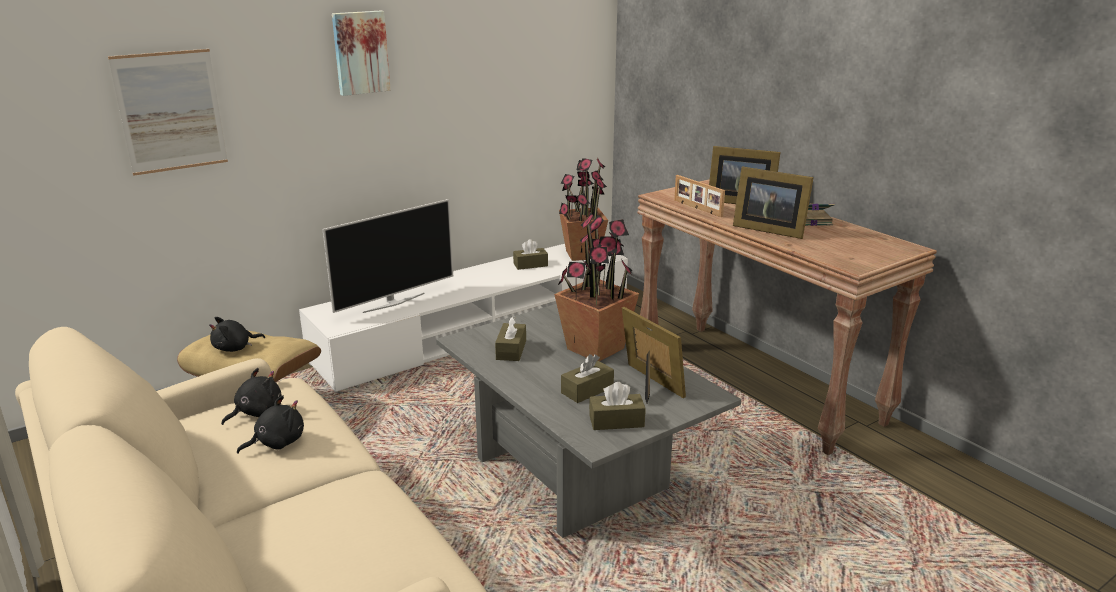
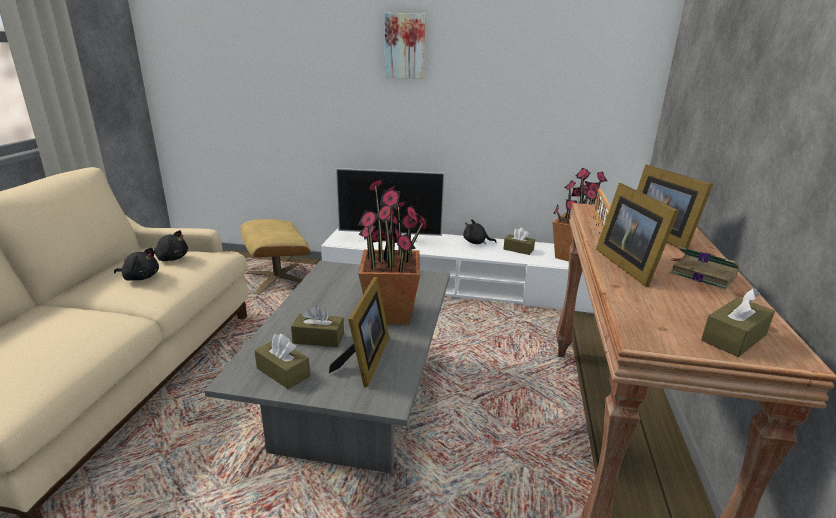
camera: 45 degrees right, 0 degrees up
picture [108,49,228,176] -> none
black plush toy [209,317,265,352] -> black plush toy moved to [463,219,497,244]
brown tissue box [495,316,526,361] -> brown tissue box moved to [701,288,775,357]

